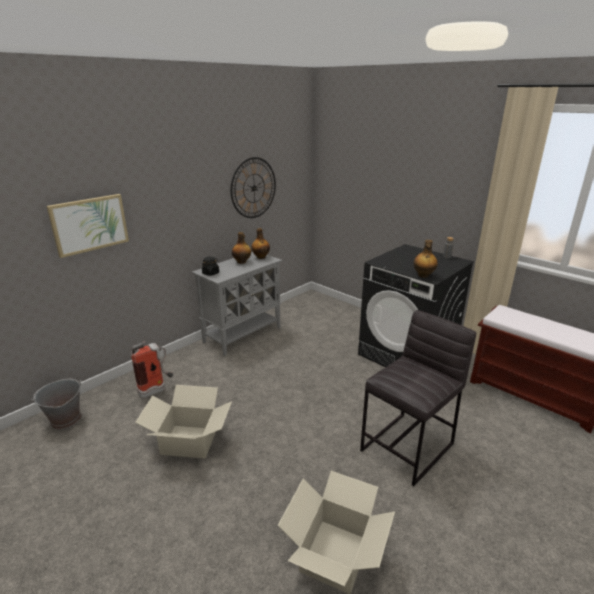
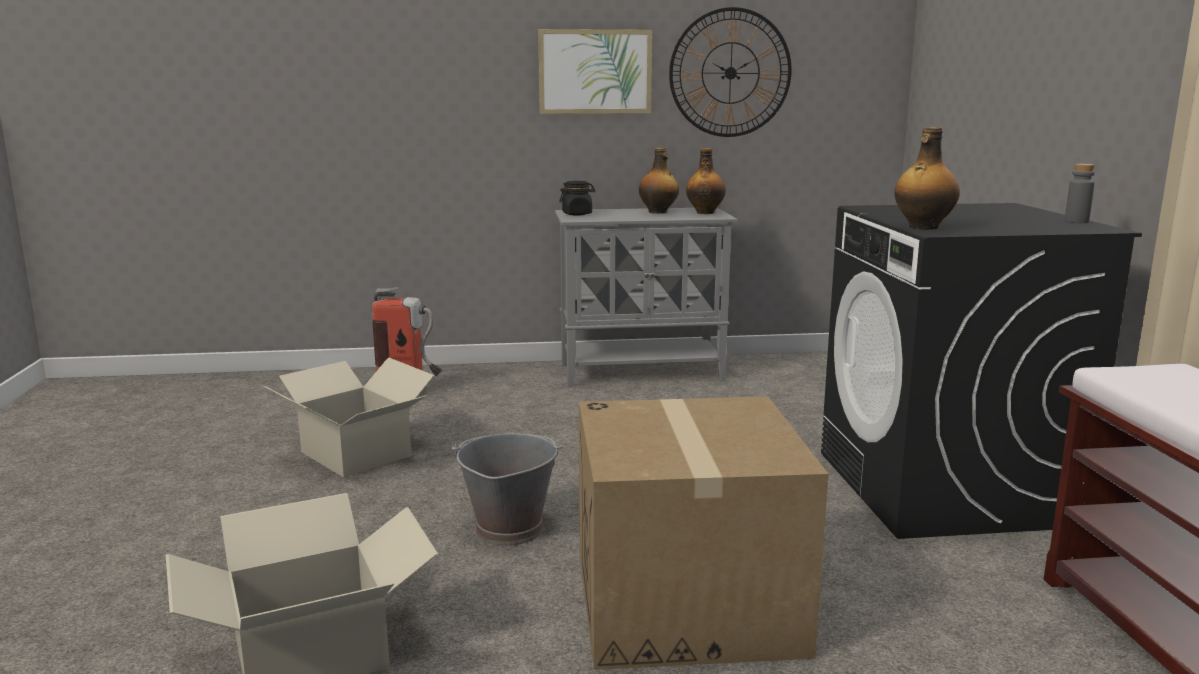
camera: 40 degrees right, 10 degrees down
grey bucket [31,379,82,430] -> grey bucket moved to [452,433,563,545]
picture [47,194,129,258] -> picture moved to [538,29,652,114]
grey stool [360,310,476,486] -> cardboard box [579,396,829,670]

